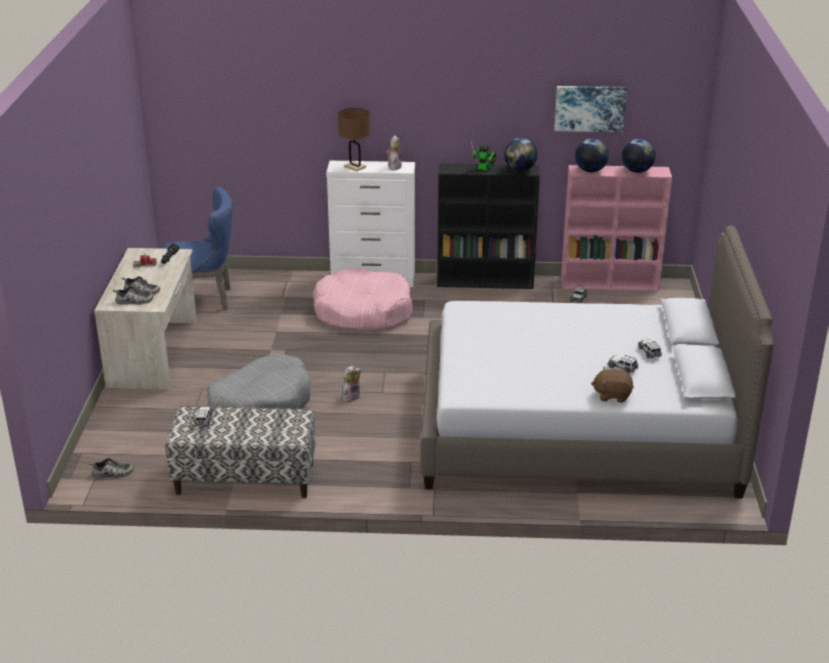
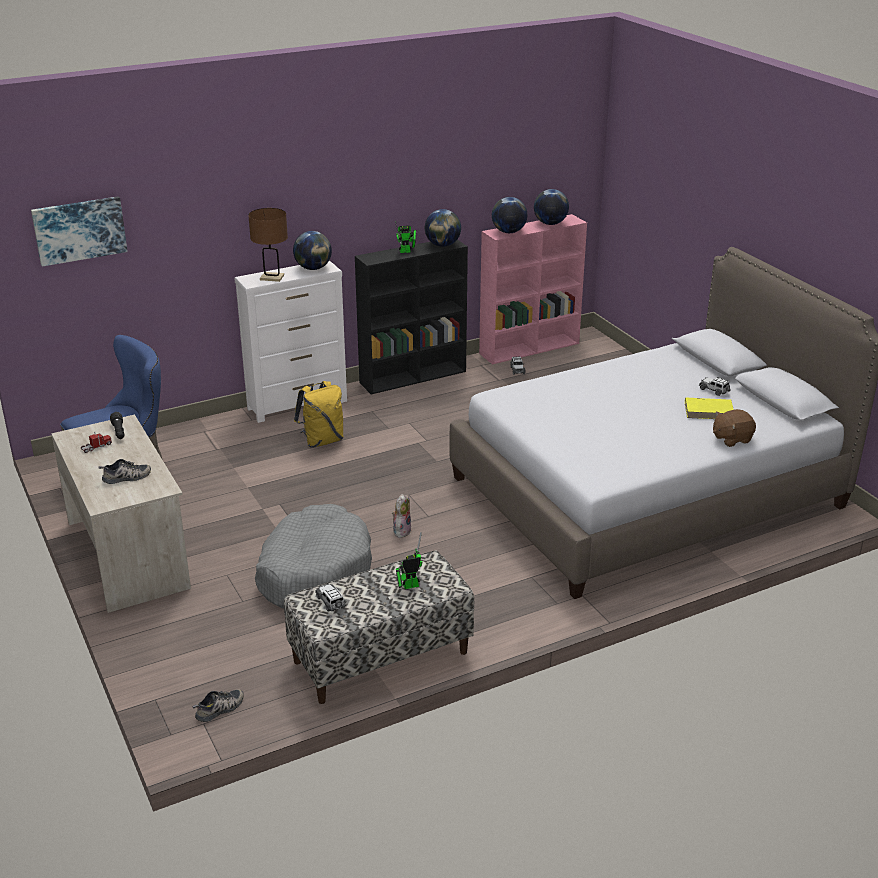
camera: 30 degrees left, 0 degrees up
shoe [113,286,154,305] -> none
pink dog bed [313,268,413,330] -> yellow backpack [294,381,344,448]
plush toy [387,135,402,170] -> globe [293,231,332,270]
picture [554,86,627,132] -> picture moved to [31,196,128,266]
toy car [608,355,638,373] -> yellow book [685,398,734,419]
none -> toy robot [396,532,423,589]

